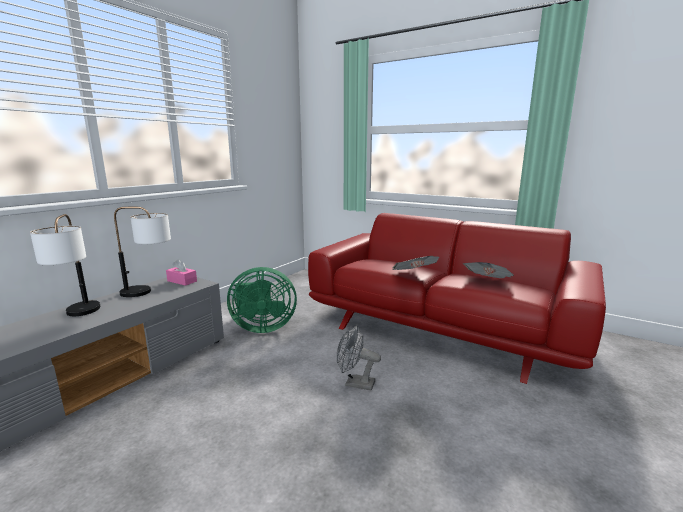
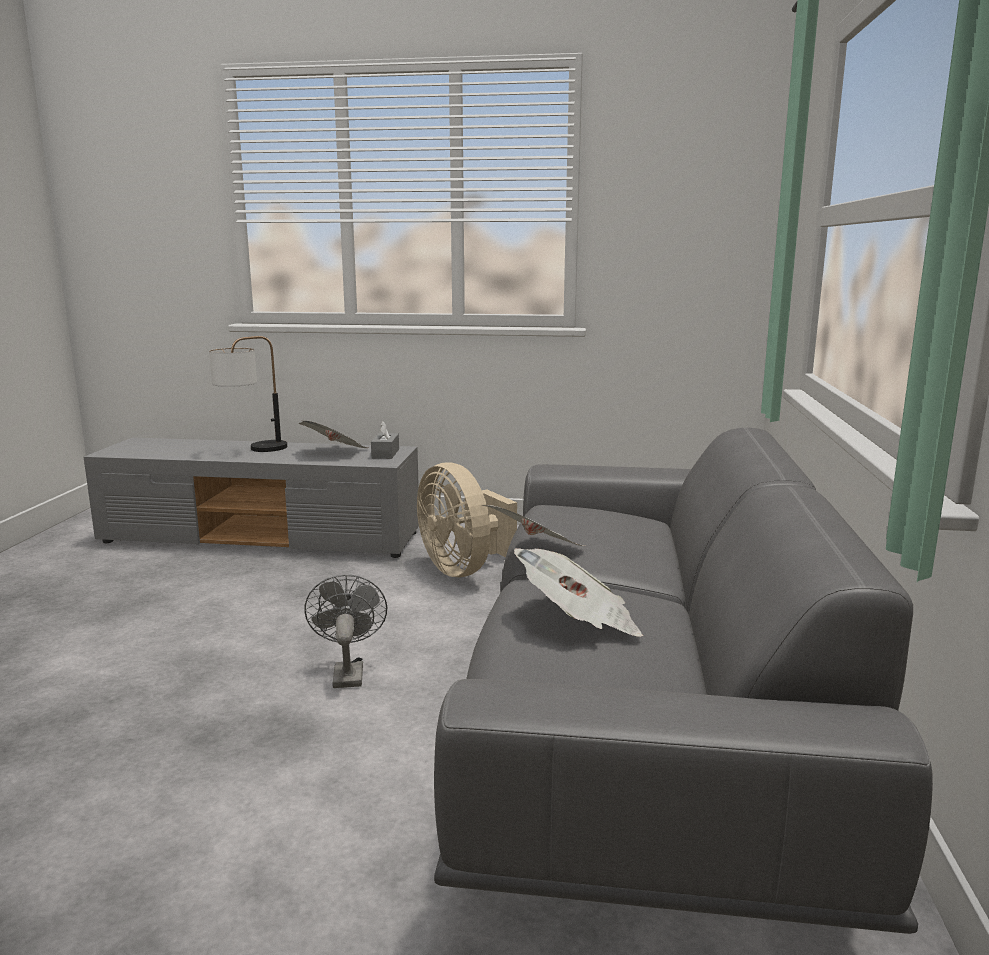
camera: 65 degrees right, 0 degrees up
table lamp [114,207,171,297] -> newspaper [299,421,368,448]
pink tissue box [166,259,197,286] -> grey tissue box [371,421,399,459]
green fan [227,267,297,333] -> beige fan [417,462,517,577]
red sofa [308,213,606,384] -> grey sofa [434,428,933,934]

